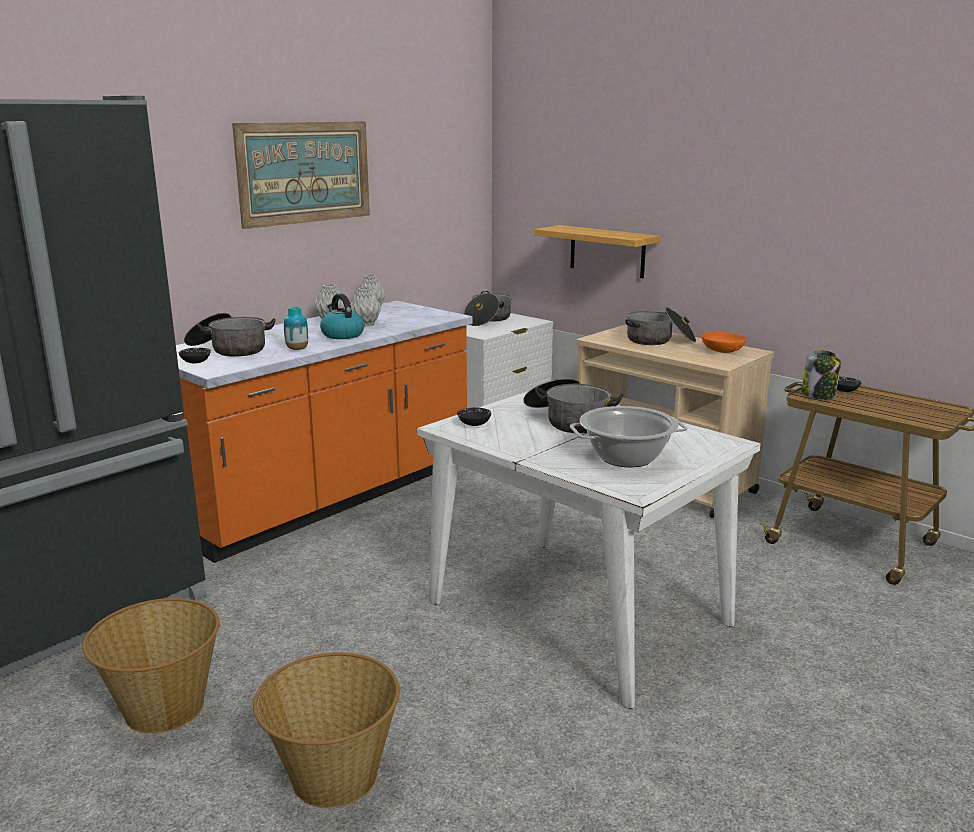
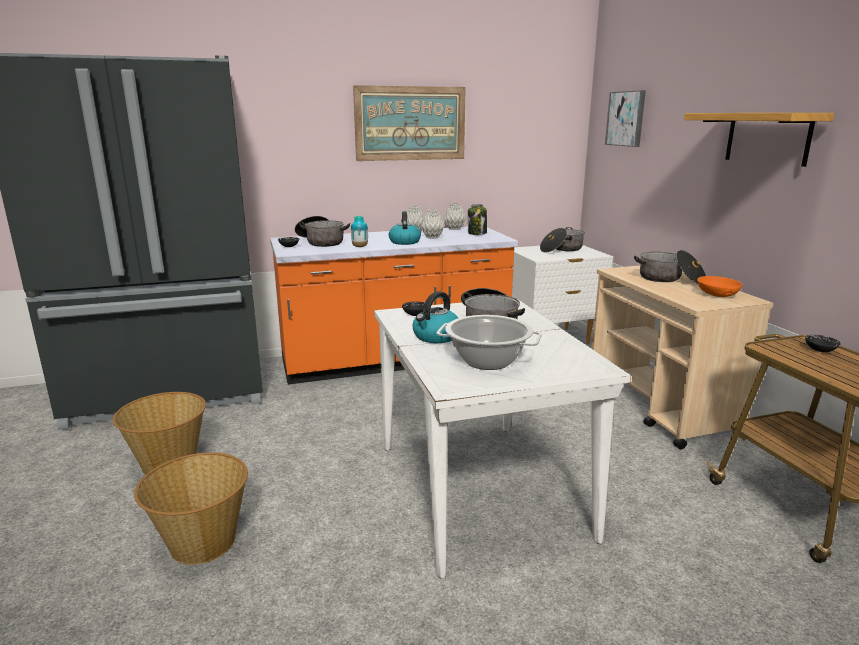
camera: 30 degrees right, 0 degrees up
shelf [534,225,661,278] -> shelf moved to [684,113,835,167]
jar [802,350,841,400] -> jar moved to [468,204,487,235]
none -> kettle [413,291,458,343]
none -> picture [605,90,646,147]

